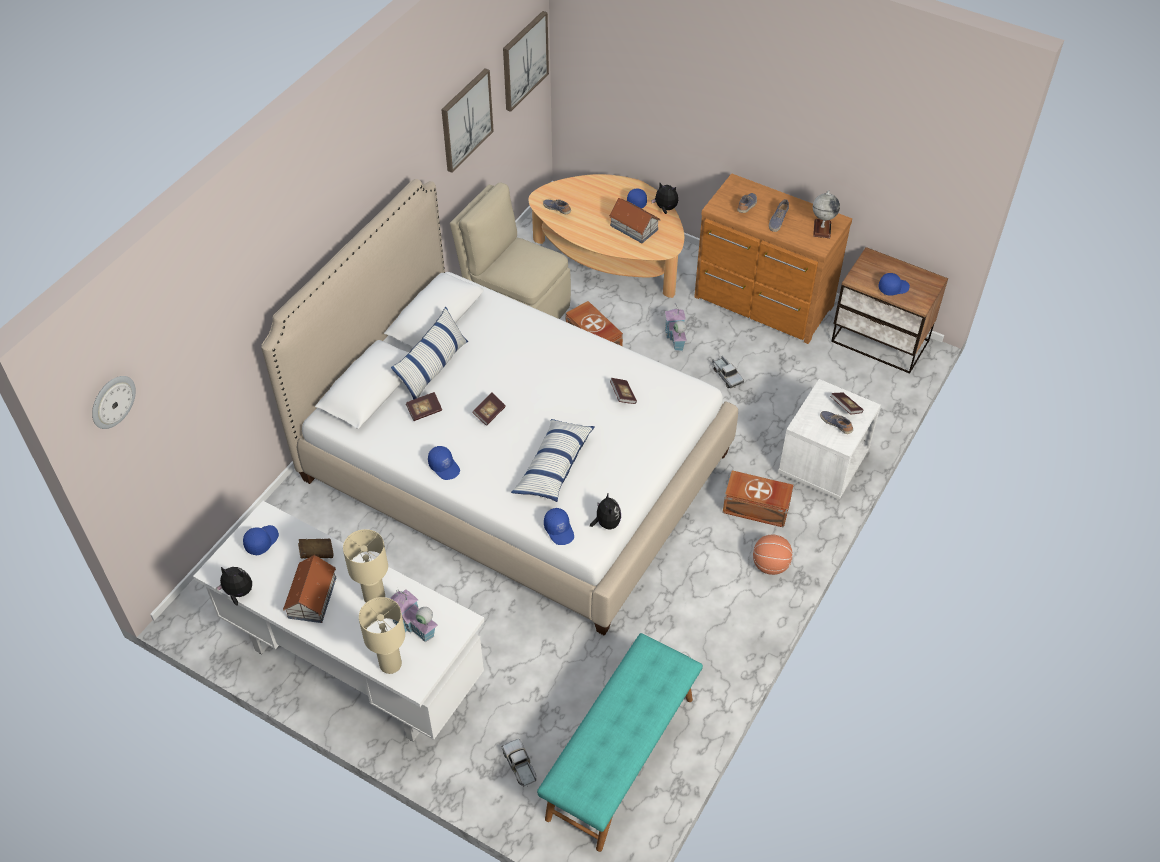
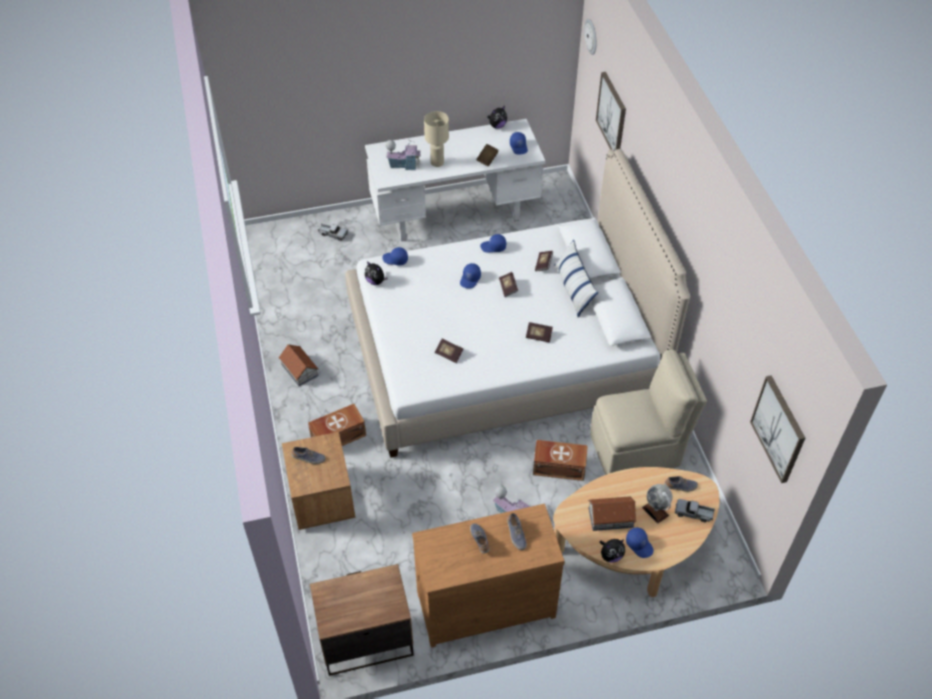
camera: 135 degrees right, 0 degrees up
toy house [283,555,336,623] -> toy house moved to [279,344,318,386]
beige table lamp [359,597,405,674] -> none
picture [441,68,494,173] -> picture moved to [596,72,626,151]
pillow [511,419,595,502] -> none
turquoise bench [537,633,703,852] -> none
toy truck [712,355,744,388] -> toy truck moved to [675,499,715,522]
basketball [753,535,793,575] -> none
white nightstand [778,379,881,500] -> brown nightstand [282,432,356,530]
globe [813,190,840,238] -> globe moved to [642,484,672,524]
book [830,393,864,414] -> book moved to [526,322,553,342]
blue cap [878,273,910,296] -> blue cap moved to [460,263,481,288]

